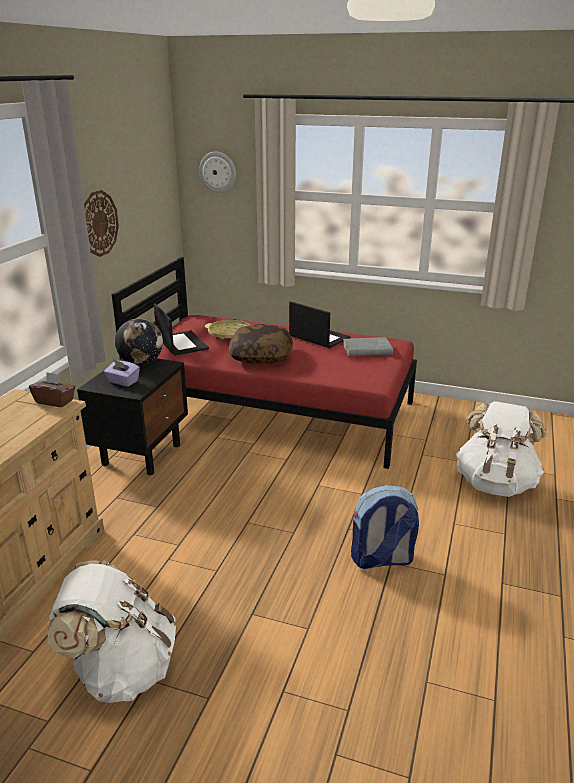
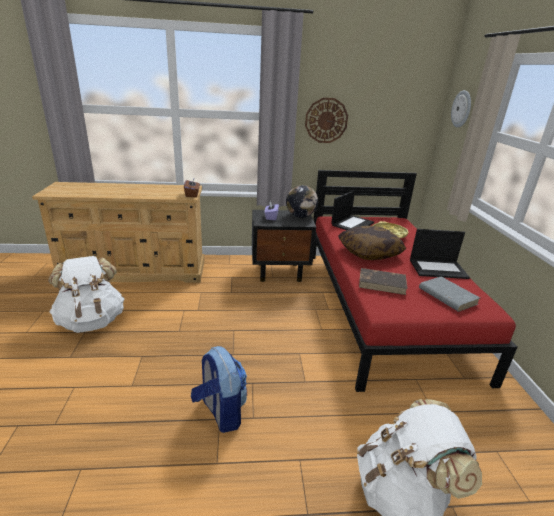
camera: 65 degrees right, 0 degrees up
laptop [289,301,351,348] -> laptop turned 75 degrees clockwise [410,229,470,279]
none -> brown book [359,268,408,295]

